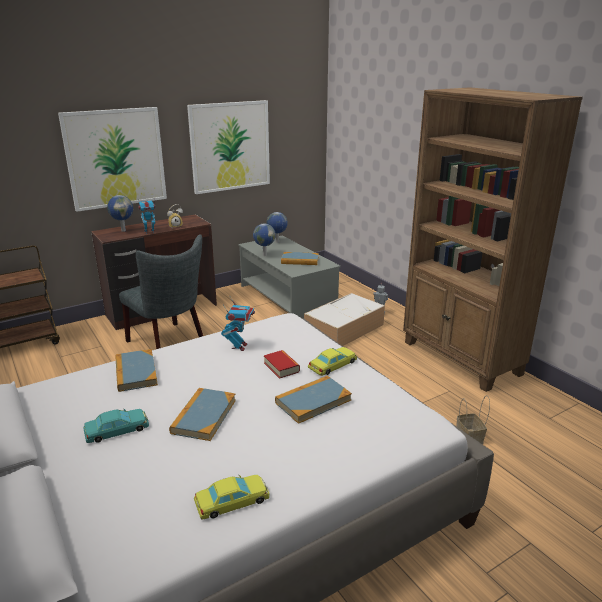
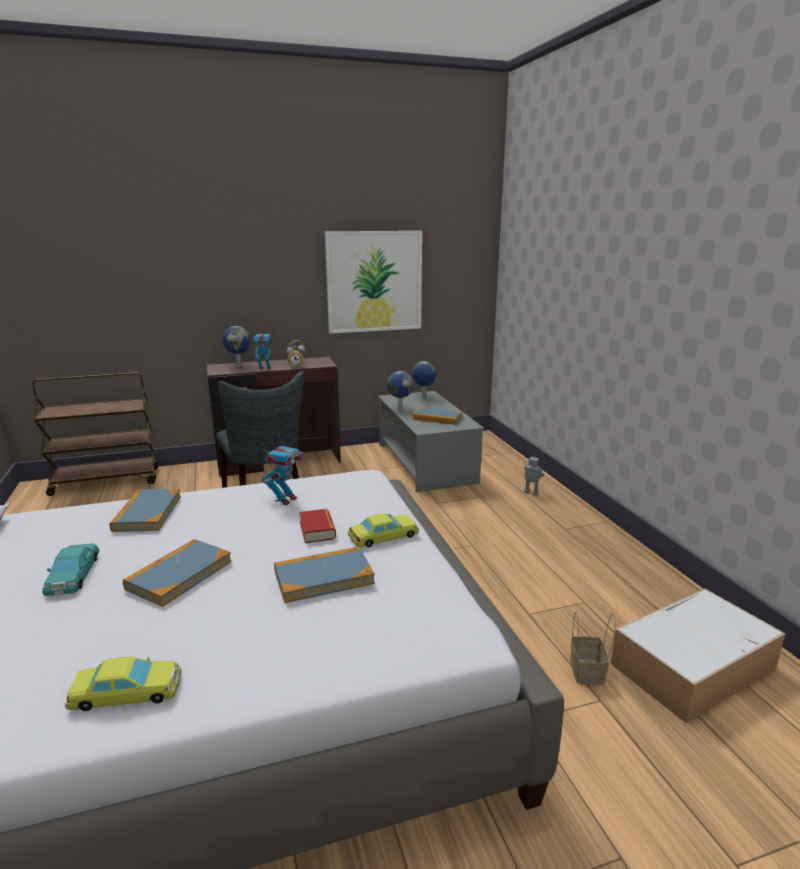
camera: 15 degrees right, 5 degrees down
picture [58,107,167,212] -> none
turquoise toy car [83,409,149,443] -> turquoise toy car turned 90 degrees clockwise [43,543,99,596]
storage box [304,293,385,346] -> storage box moved to [611,588,786,723]
brown bookcase [403,87,583,392] -> none

